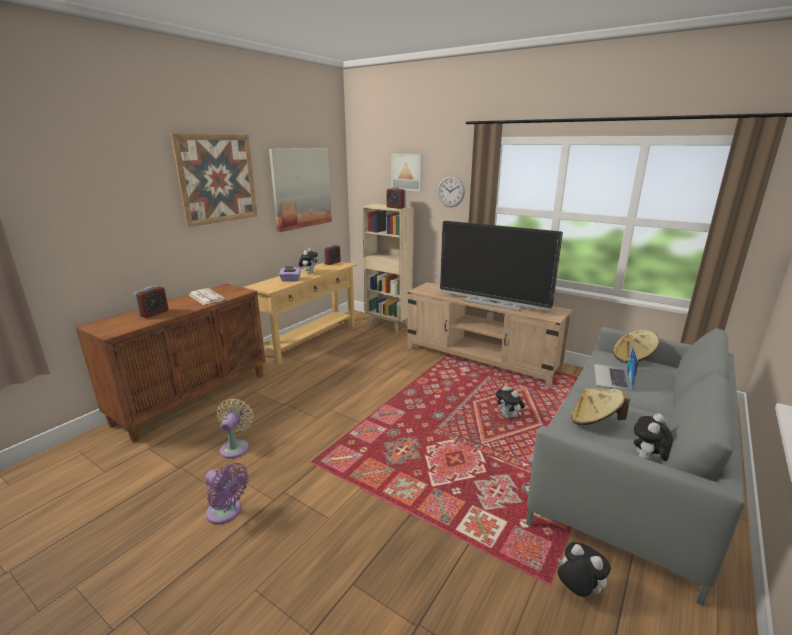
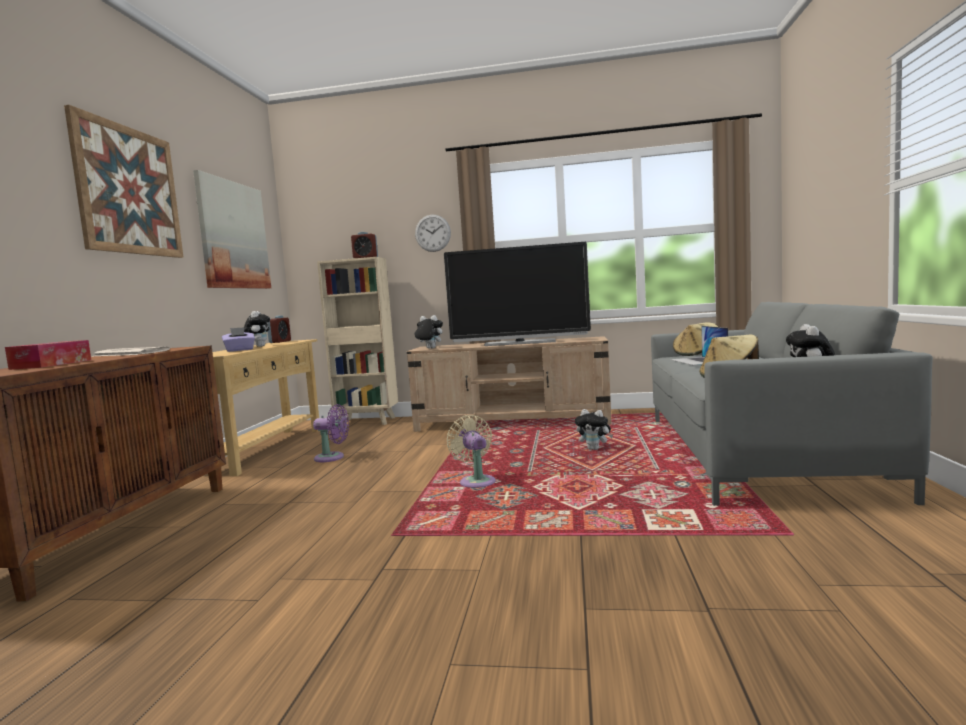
camera: 25 degrees left, 15 degrees down
alarm clock [134,286,168,318] -> tissue box [5,340,91,370]
purple fan [205,463,249,524] -> purple fan moved to [313,404,349,462]
beige fan [217,398,254,459] -> beige fan moved to [447,415,496,488]
picture [391,154,423,191] -> none
plush toy [557,542,611,597] -> plush toy moved to [415,315,443,349]

